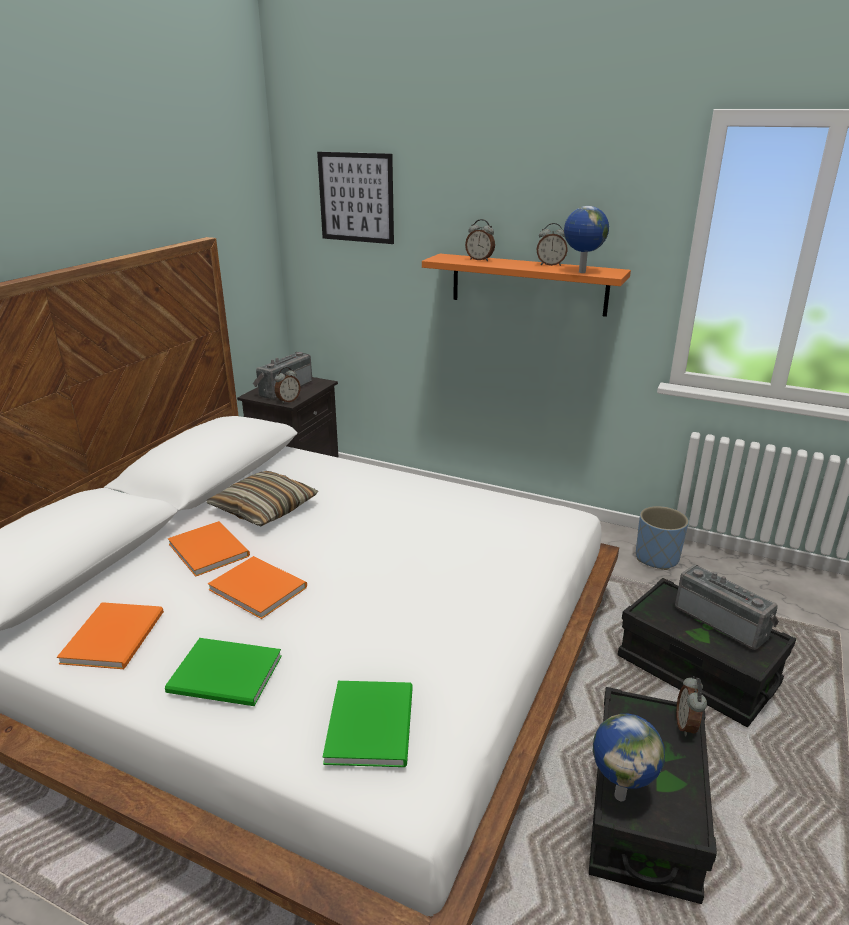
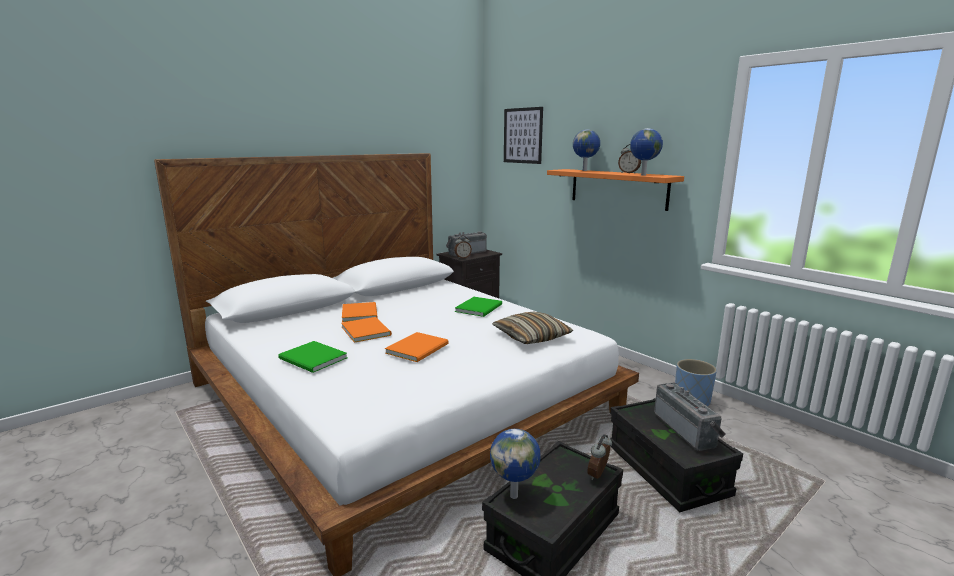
camera: 25 degrees right, 10 degrees down
orange book [57,602,164,669] -> orange book moved to [385,332,449,362]
pillow [207,471,318,526] -> pillow moved to [492,312,573,344]
green book [323,681,413,767] -> green book moved to [455,297,502,317]
alarm clock [465,219,495,261] -> globe [573,130,600,171]

